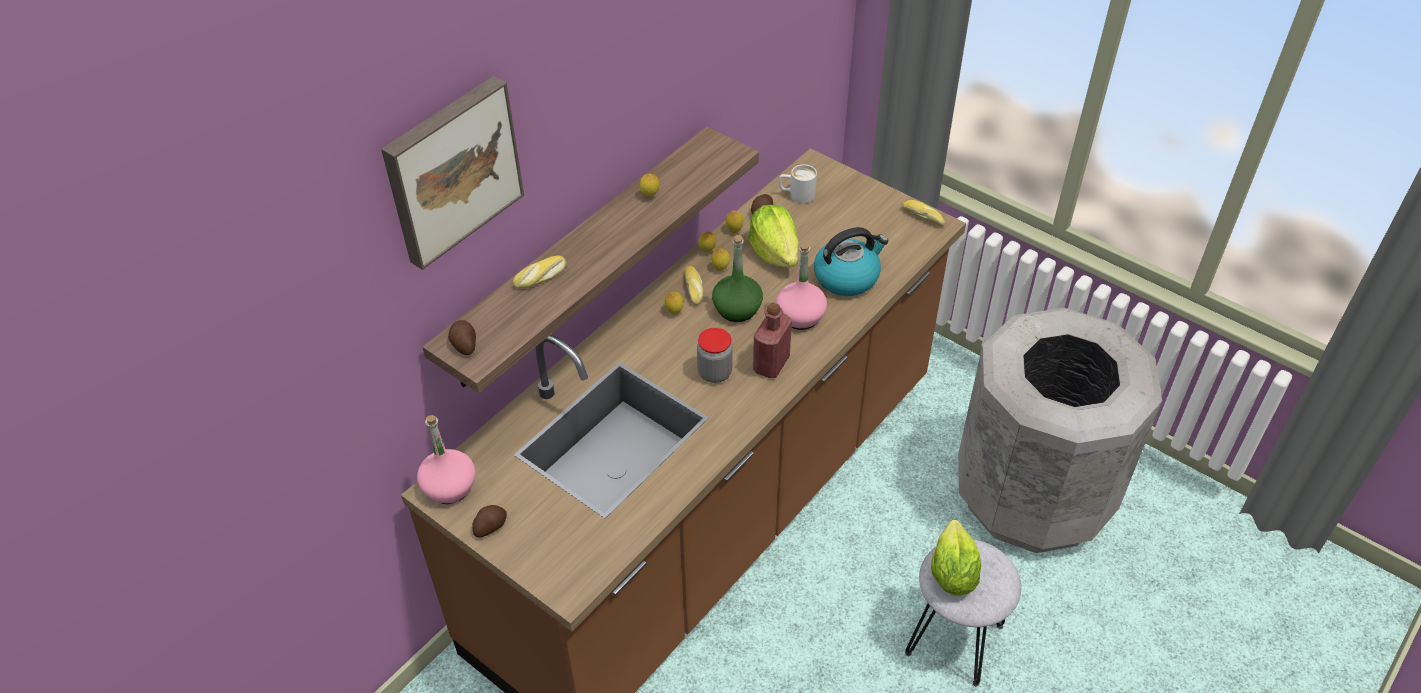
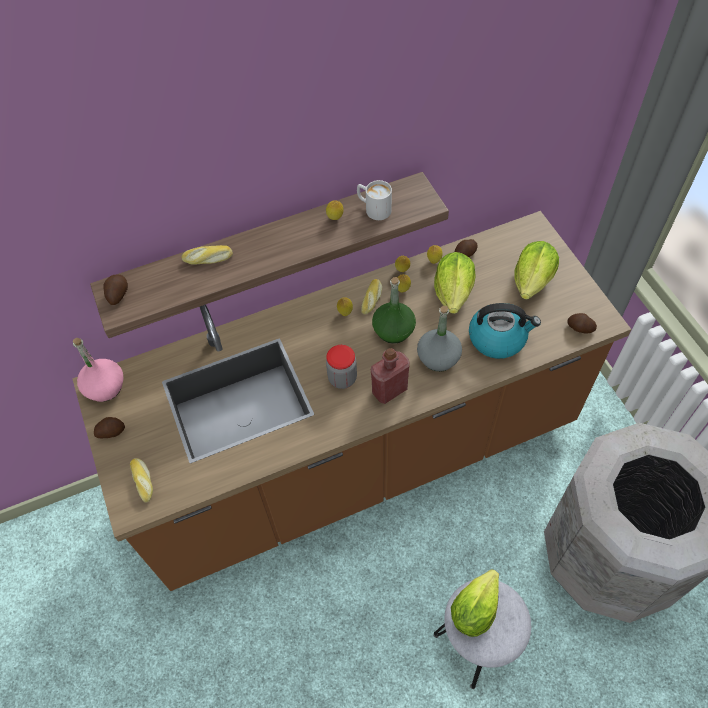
camera: 30 degrees right, 10 degrees up
picture [381,76,524,270] -> none
pink bottle [776,242,827,330] -> grey bottle [417,306,462,372]
white mug [779,164,817,203] -> white mug moved to [357,180,392,220]
bread [903,200,945,227] -> bread moved to [130,458,153,503]
none -> lettuce [514,241,559,300]
none -> potato [567,313,597,334]

